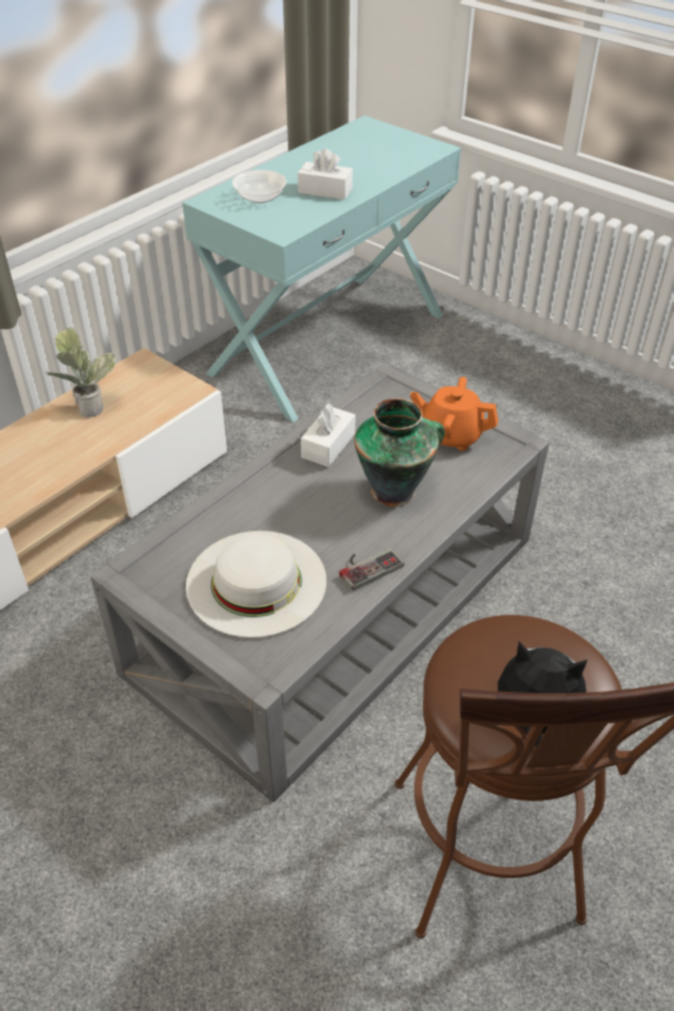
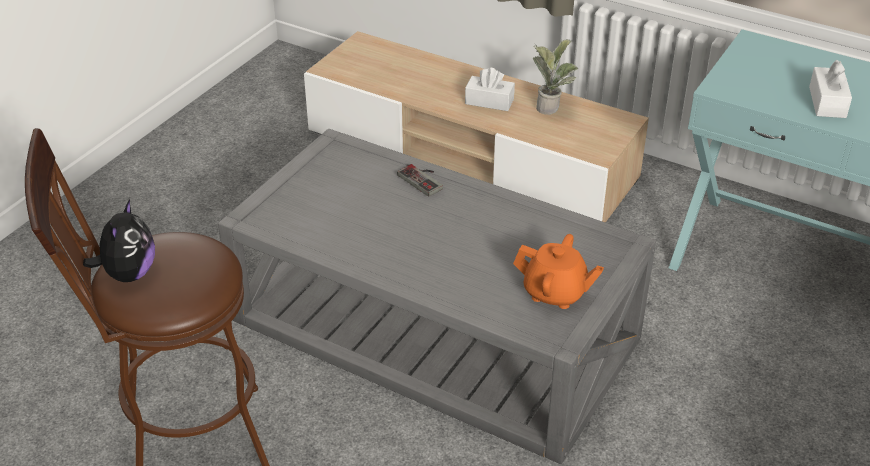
camera: 80 degrees right, 5 degrees down
white hat [186,531,327,638] -> none
bowl [232,170,286,203] -> none
white tissue box [301,403,356,467] -> white tissue box moved to [465,68,515,111]
game controller [339,547,404,591] -> game controller moved to [397,164,443,197]
vase [354,398,445,507] -> none
orange teapot [410,377,498,451] -> orange teapot turned 105 degrees clockwise [513,234,604,309]

